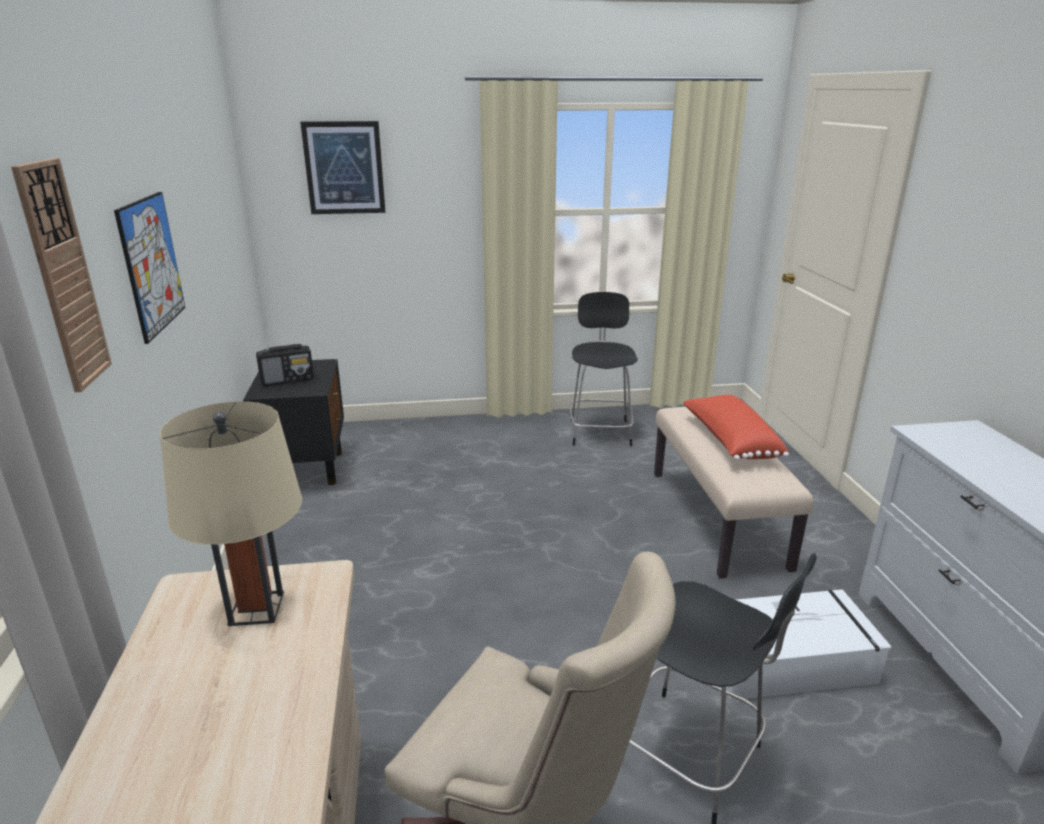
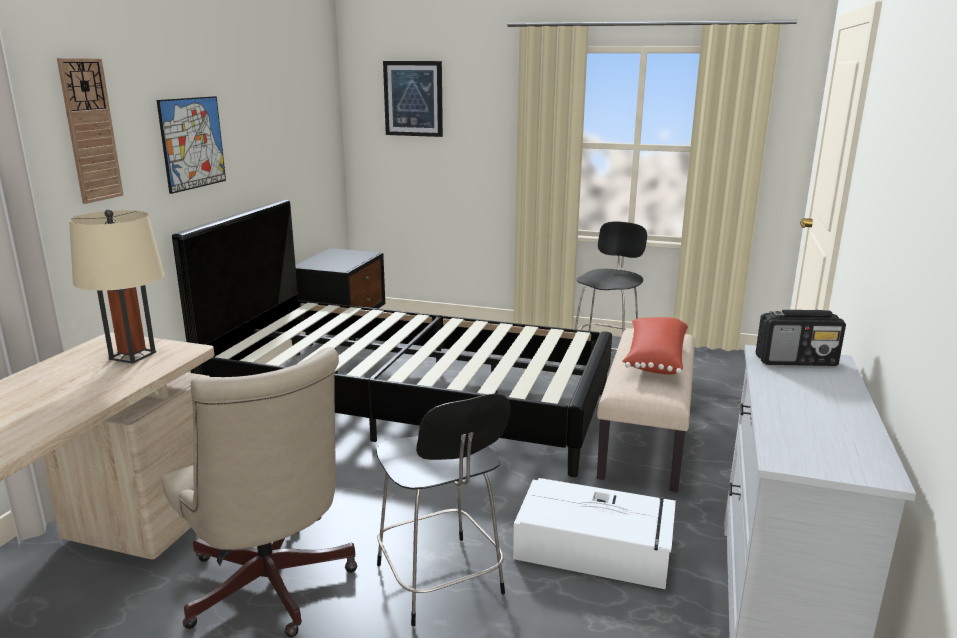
camera: 25 degrees right, 5 degrees down
radio [256,344,314,387] -> radio moved to [756,310,846,366]
none -> black bed [172,200,612,477]

